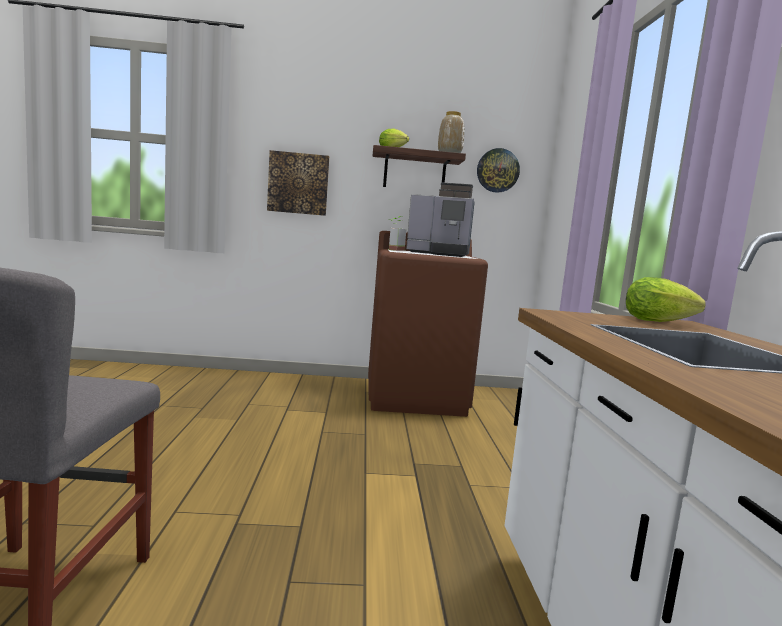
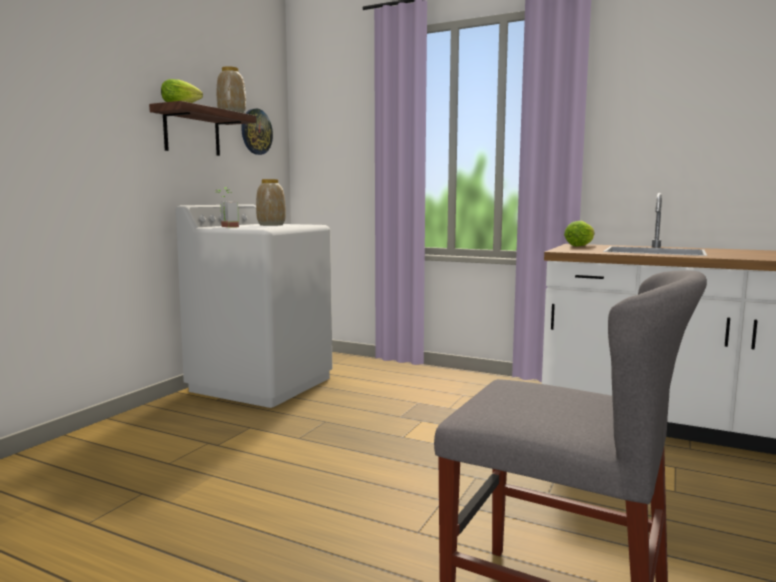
camera: 60 degrees left, 0 degrees up
picture [267,150,329,216] -> none
brown washing machine [368,231,488,417] -> white washing machine [176,204,332,408]
coffee machine [406,182,475,257] -> vase [256,179,286,226]

